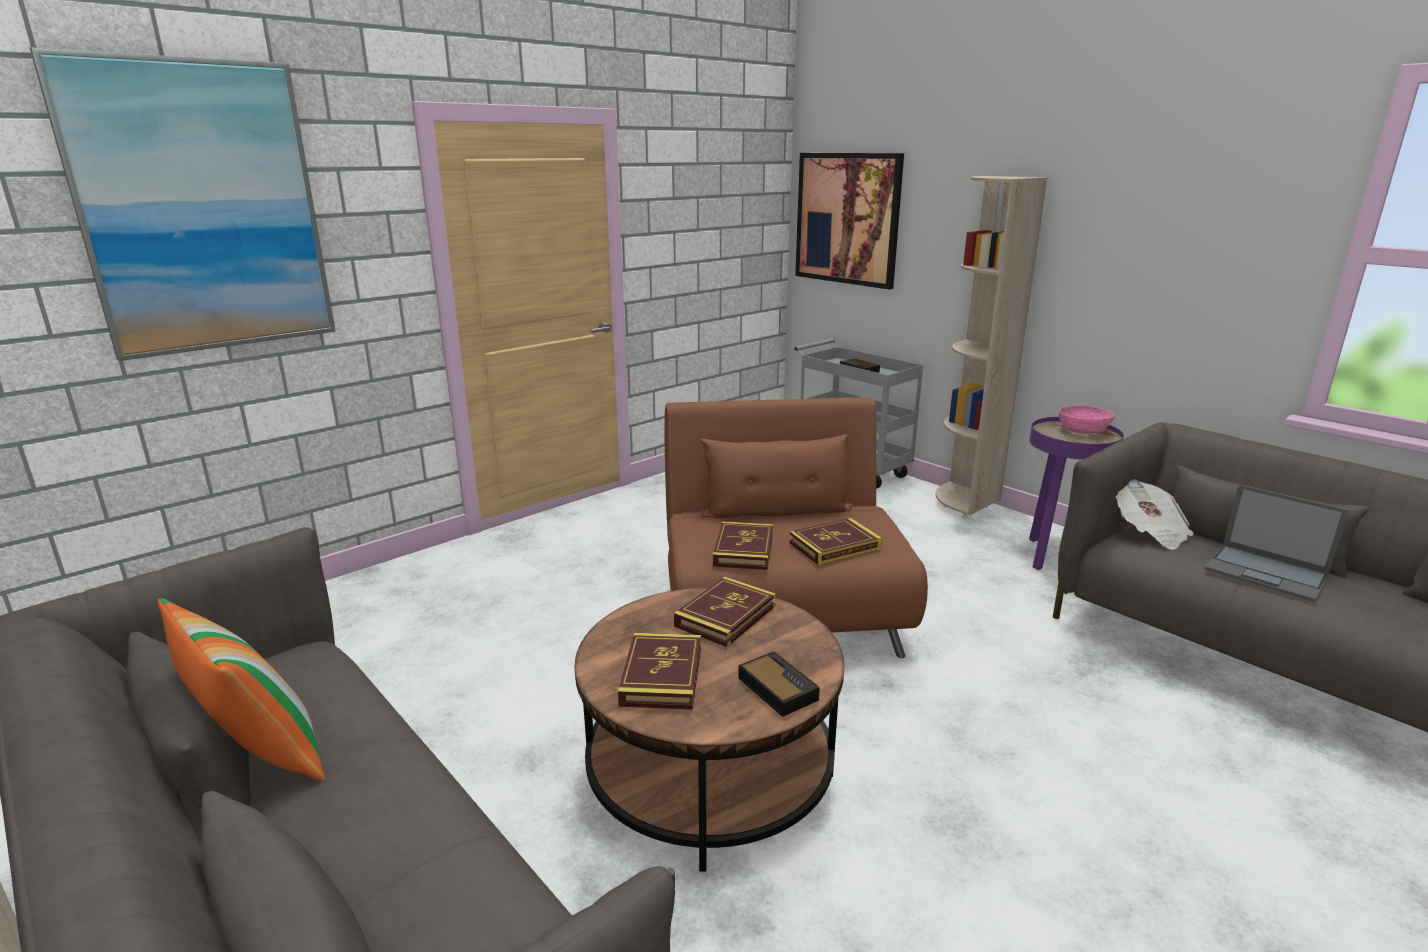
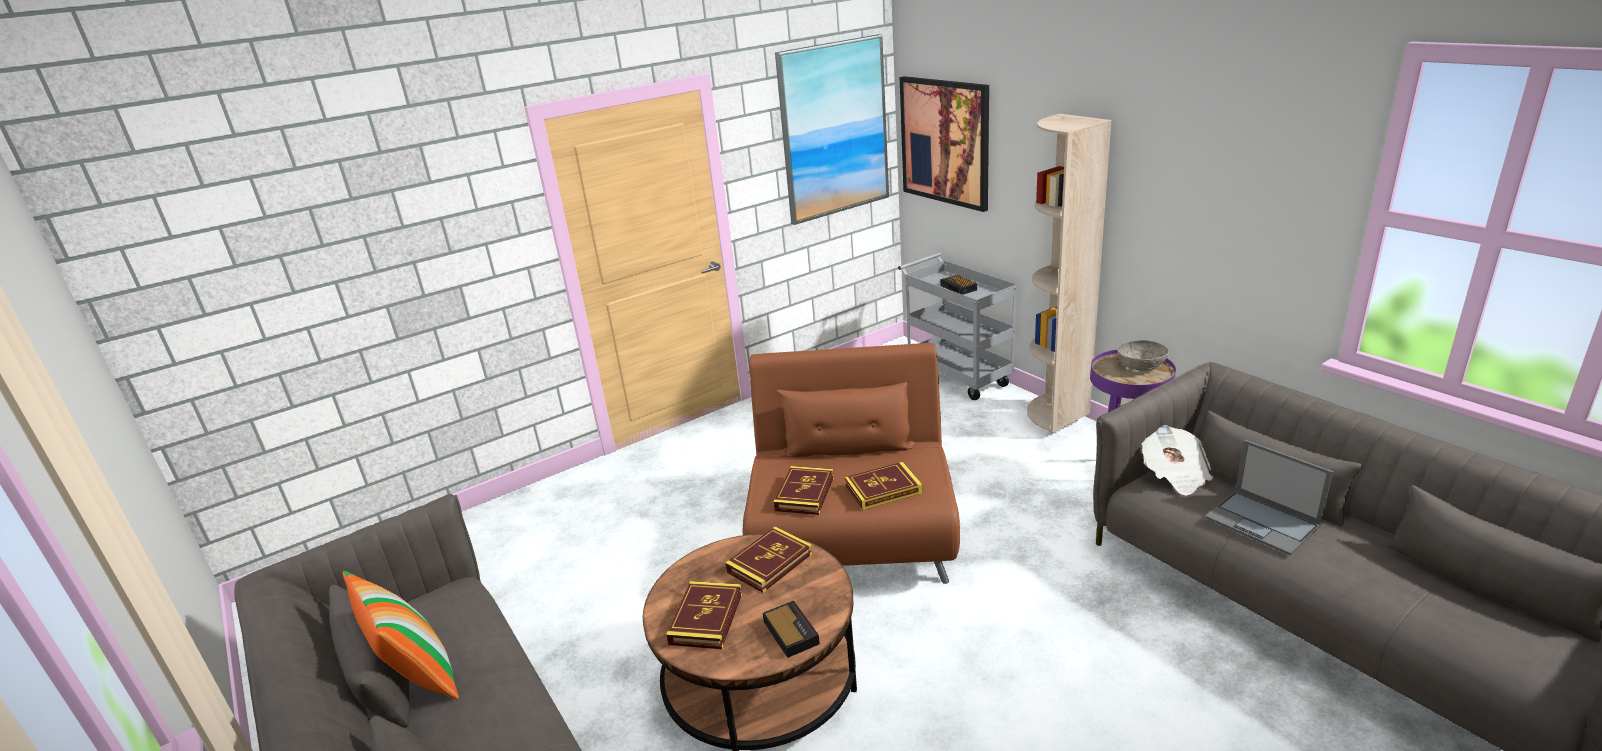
camera: 10 degrees right, 5 degrees up
picture [30,47,336,361] -> picture moved to [775,34,889,225]
pink bowl [1059,405,1115,434] -> grey bowl [1117,340,1169,371]

